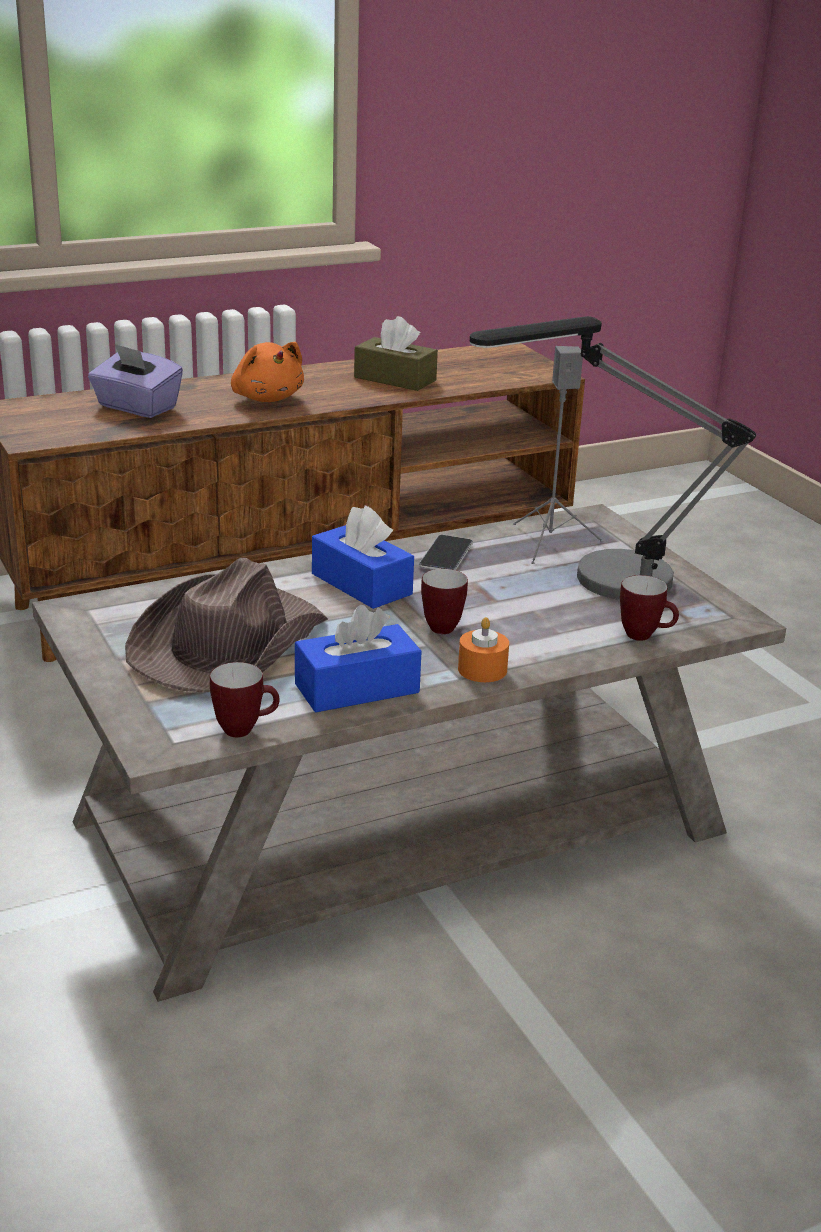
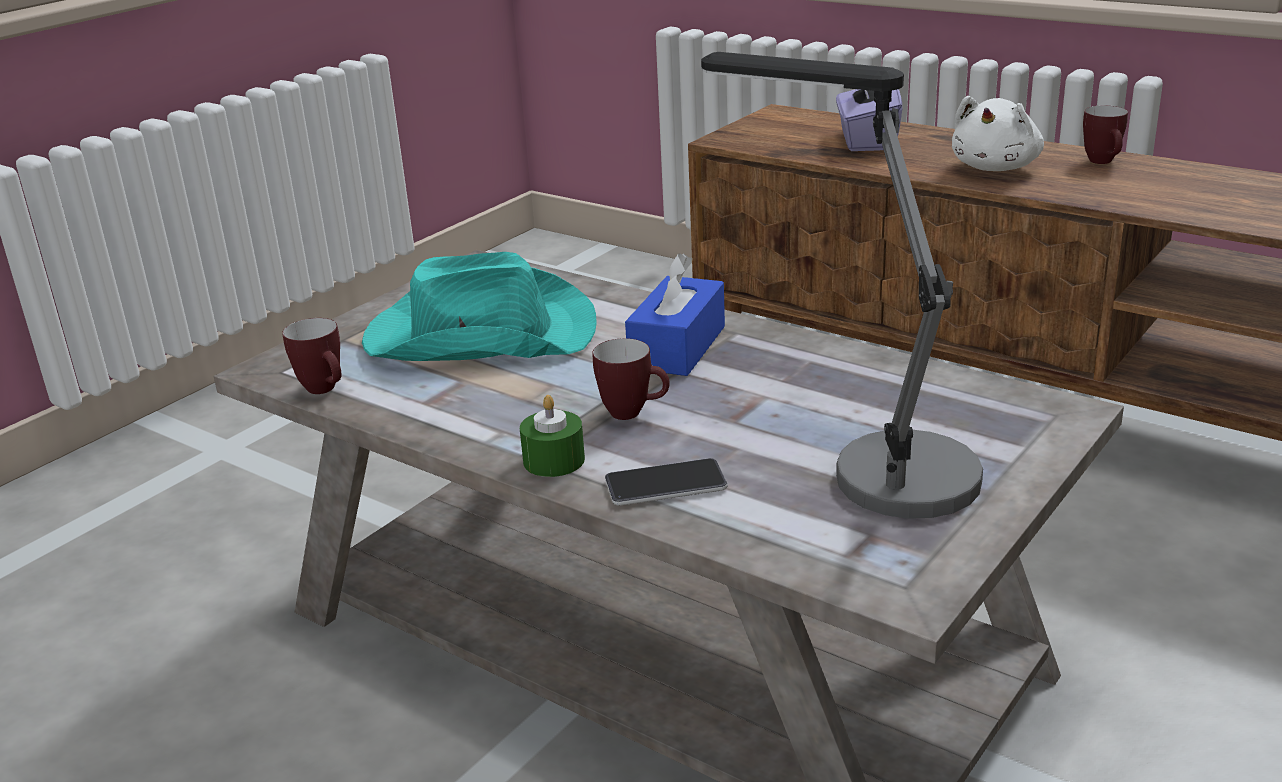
camera: 65 degrees right, 0 degrees up
brown hat [125,558,328,692] -> turquoise hat [362,252,597,361]
orange plush toy [231,342,304,402] -> white plush toy [952,96,1044,171]
blue tissue box [295,605,422,712] -> none
brown tissue box [354,316,438,391] -> none
phone [419,535,473,570] -> phone moved to [605,458,728,506]
orange candle [458,617,509,682] -> green candle [520,395,585,477]
grey speaker [513,346,603,564] -> none
mug [620,575,679,641] -> mug moved to [1083,105,1128,164]

